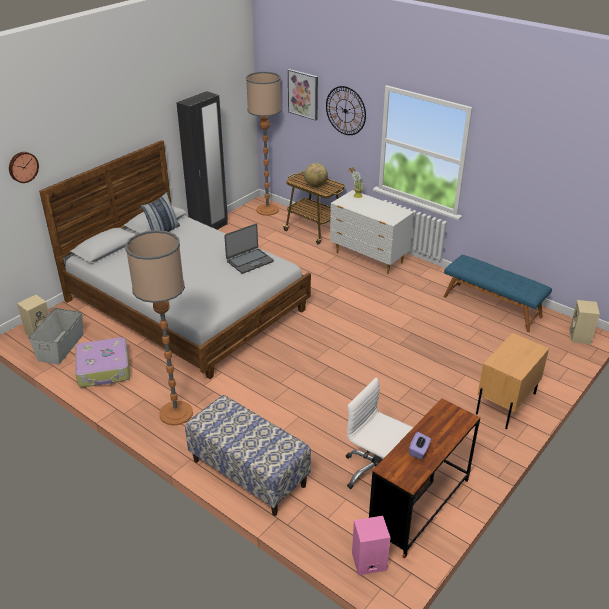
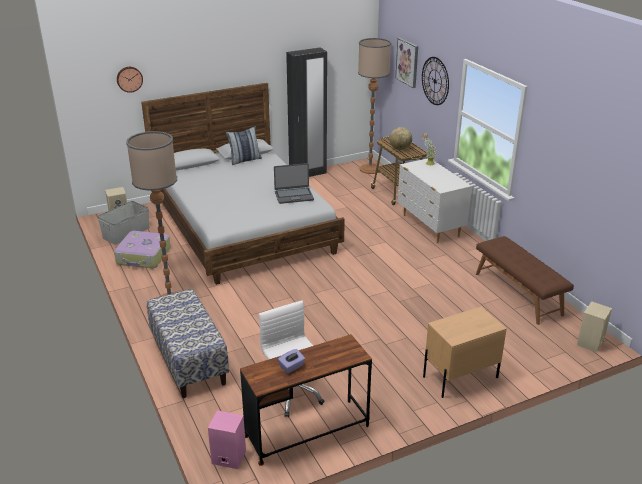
camera: 25 degrees right, 5 degrees down
blue bench [444,255,552,332] -> brown bench [476,236,574,325]

